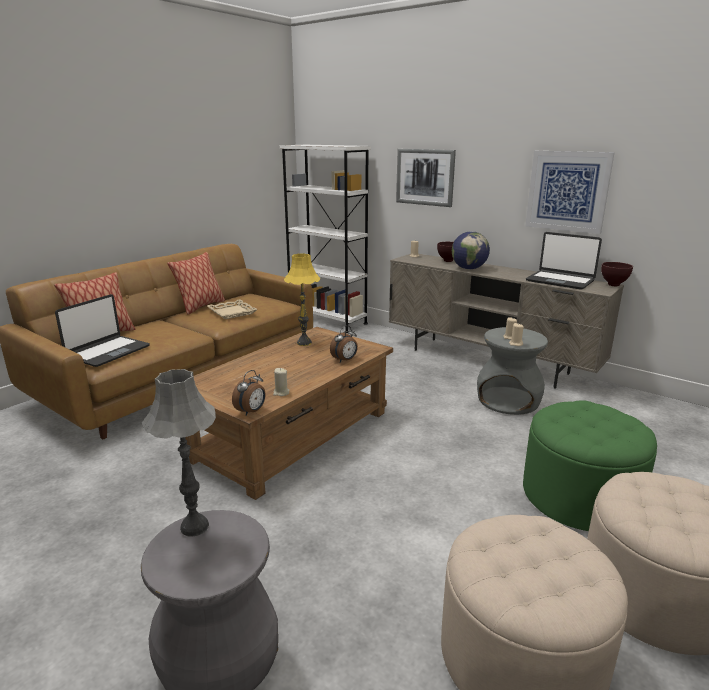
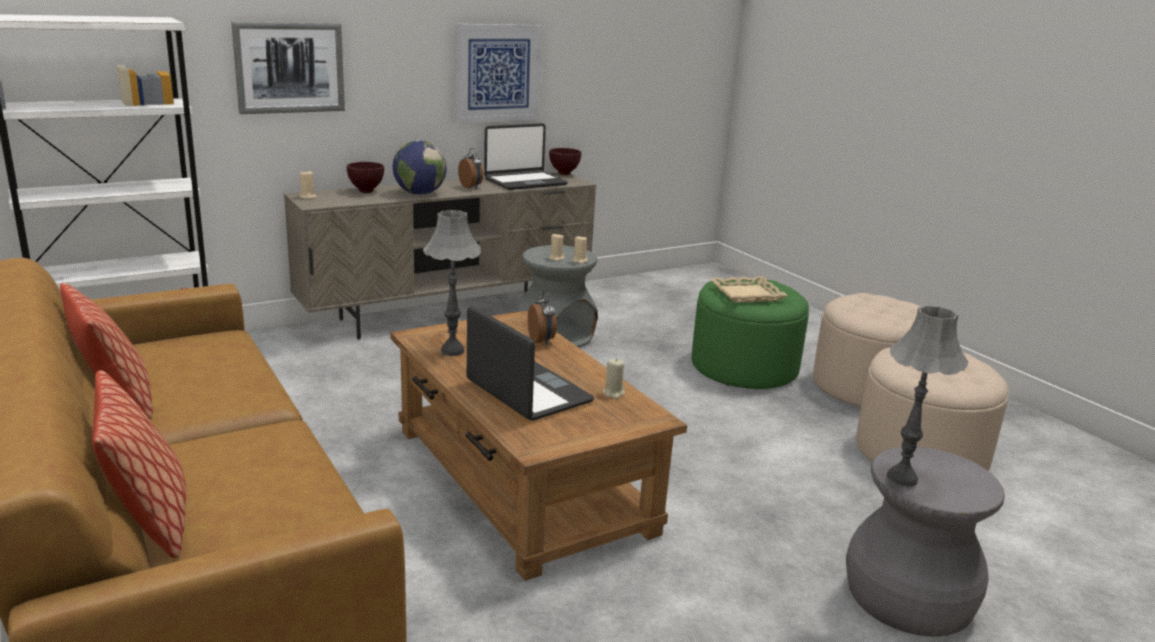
camera: 70 degrees left, 0 degrees up
laptop [55,294,150,367] -> laptop moved to [467,306,594,421]
beige tray [207,299,258,319] -> beige tray moved to [711,276,788,303]
alarm clock [232,370,266,416] -> alarm clock moved to [458,148,484,189]
yellow table lamp [284,253,321,346] -> grey table lamp [423,210,481,356]

